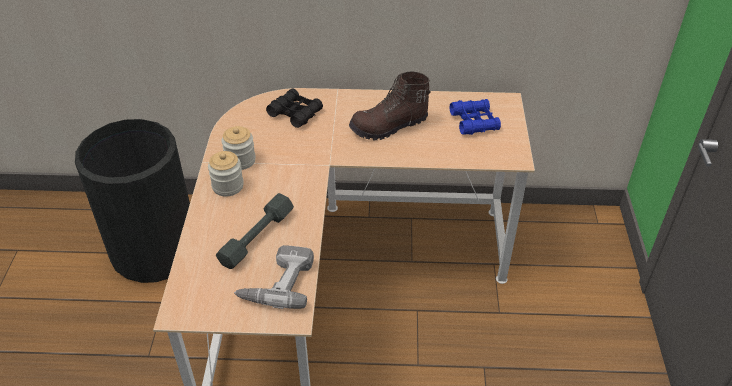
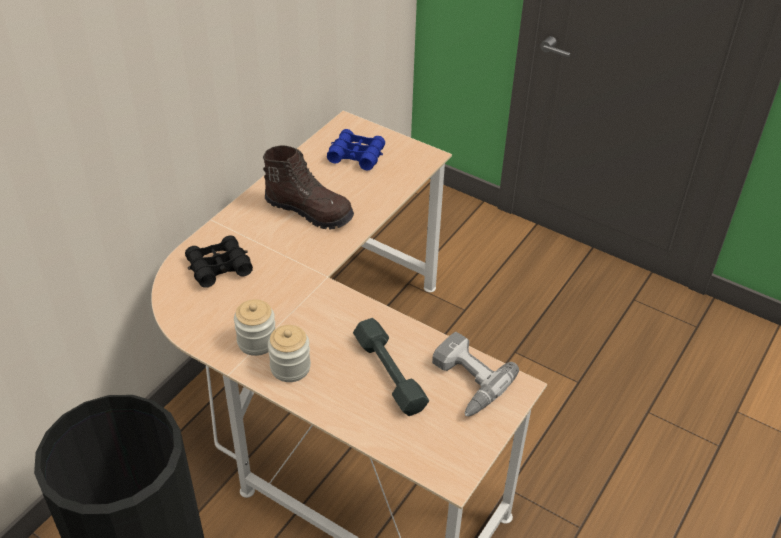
camera: 60 degrees left, 0 degrees up
brown boot [349,71,431,140] -> brown boot turned 75 degrees counterclockwise [263,145,354,230]

